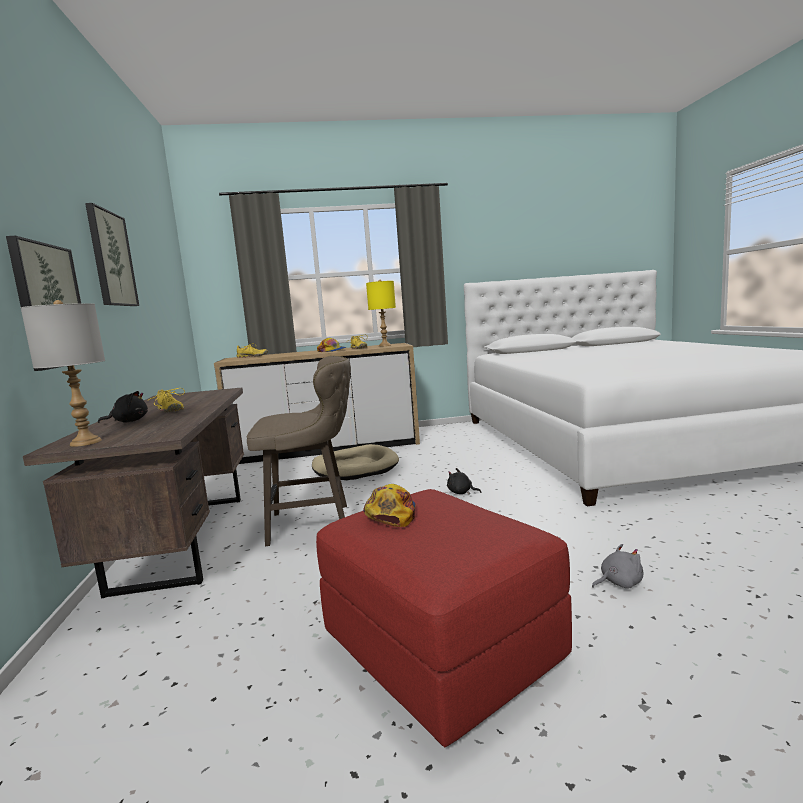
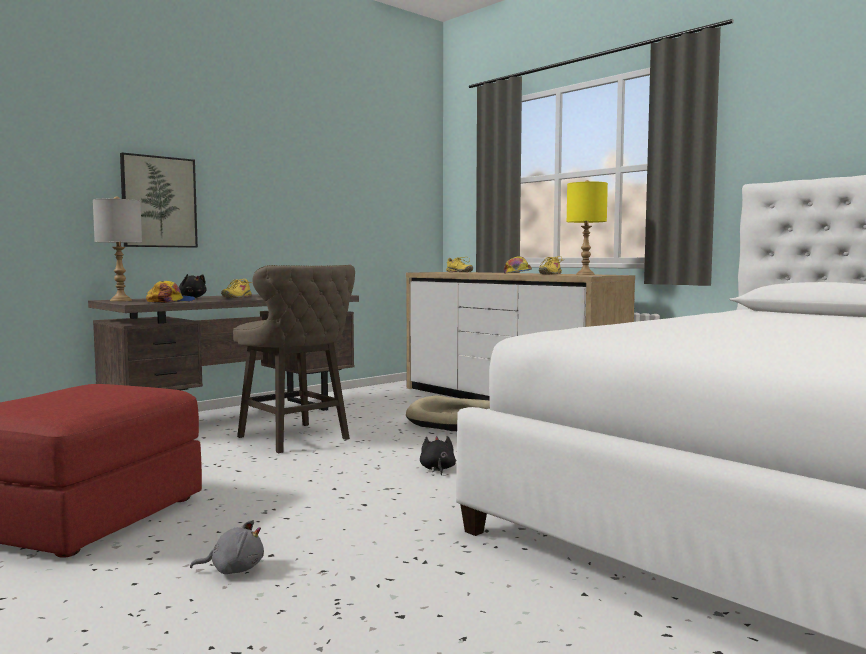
camera: 55 degrees right, 5 degrees down
picture [85,203,139,306] -> none
cap [363,484,415,527] -> cap moved to [146,281,196,303]
grey plush toy [592,544,643,589] -> grey plush toy turned 45 degrees counterclockwise [190,520,264,574]

